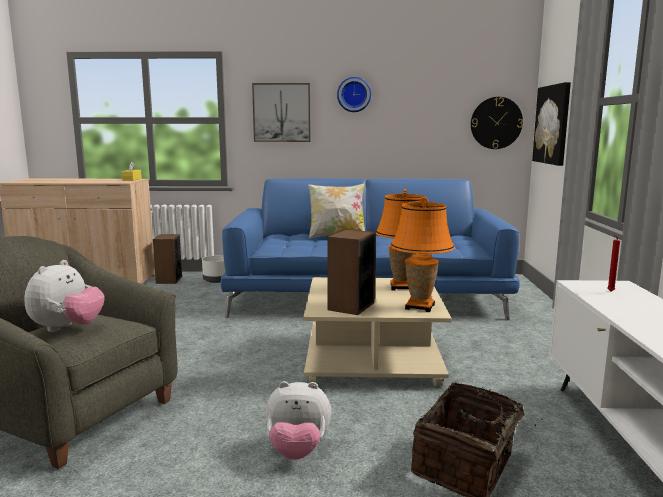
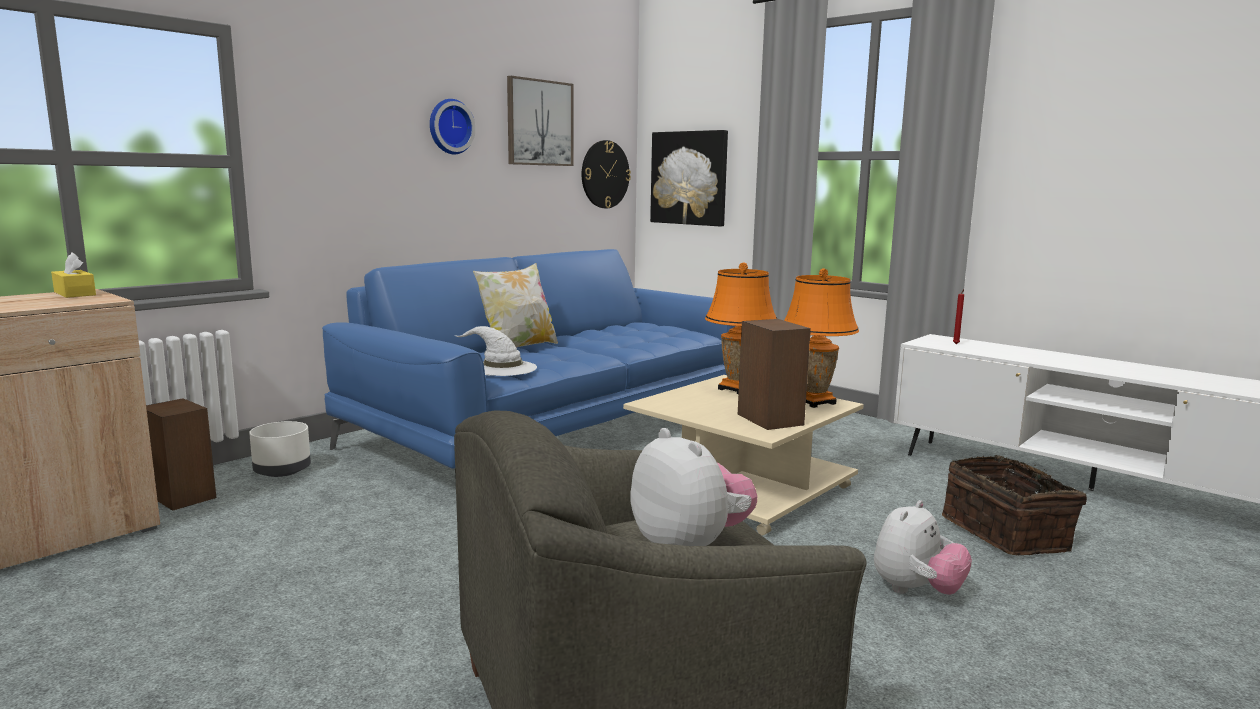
camera: 50 degrees left, 0 degrees up
picture [252,83,311,142] -> picture moved to [507,76,573,166]
none -> white hat [454,326,537,376]

